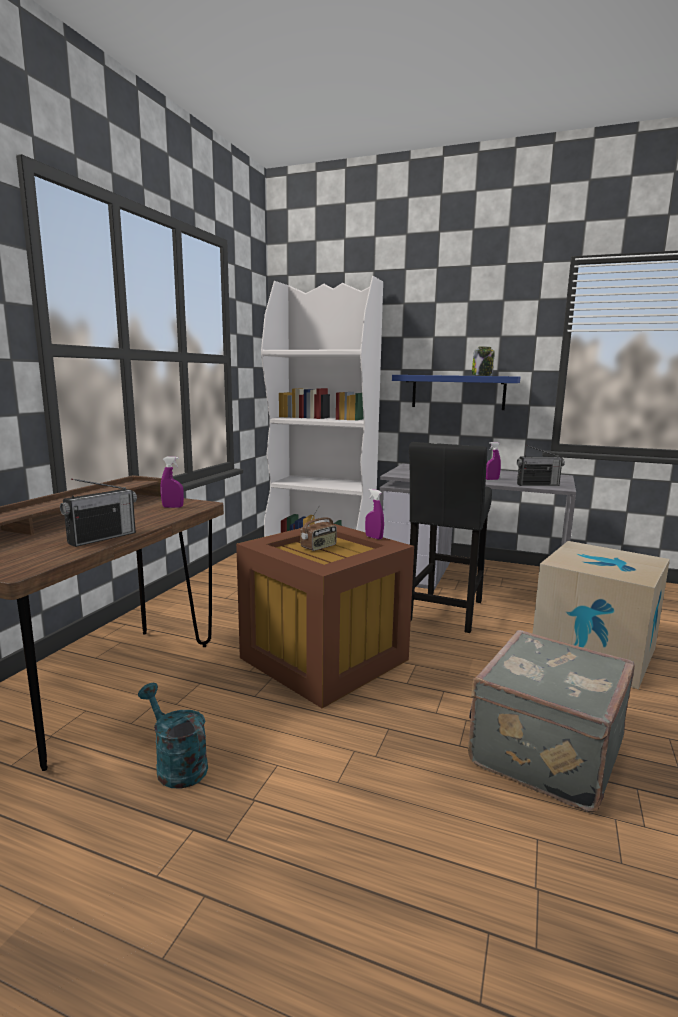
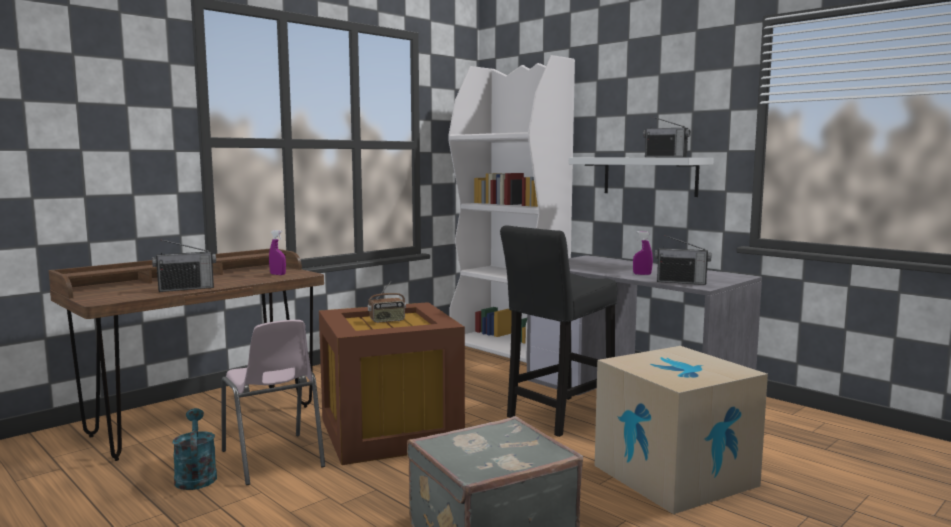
camera: 25 degrees right, 5 degrees down
purple spray bottle [365,489,384,540] -> none
blue shelf [392,375,520,410] -> white shelf [569,158,714,197]
jar [472,347,495,376] -> radio [643,116,691,157]
none -> pink chair [221,320,325,485]

